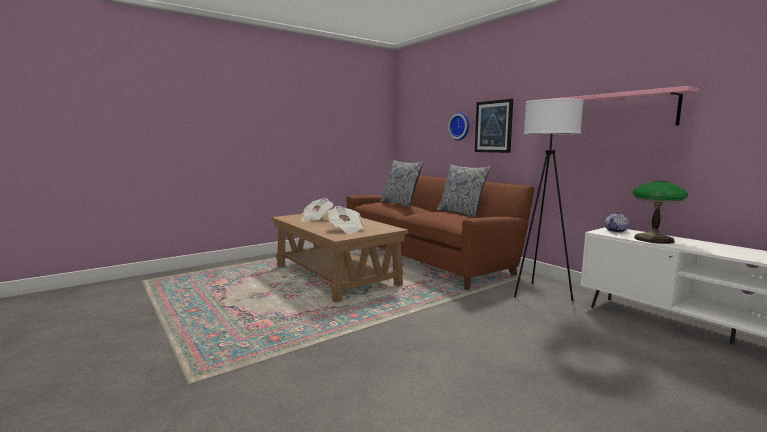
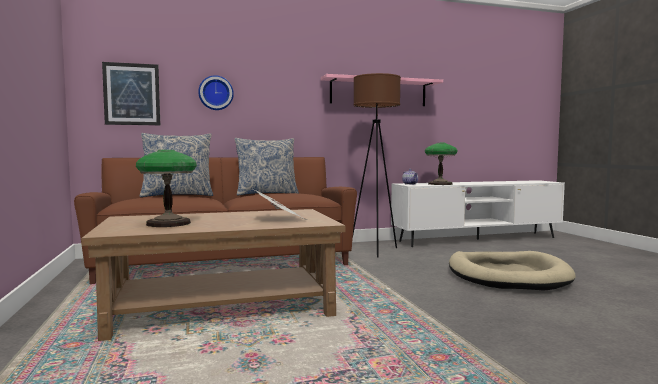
camera: 70 degrees left, 5 degrees down
newspaper [301,198,333,221] -> table lamp [136,150,197,227]
picture [475,99,513,153] -> picture moved to [102,62,160,125]
white floor lamp [514,99,584,301] -> brown floor lamp [353,73,401,258]
none -> beige dog bed [449,251,576,291]

